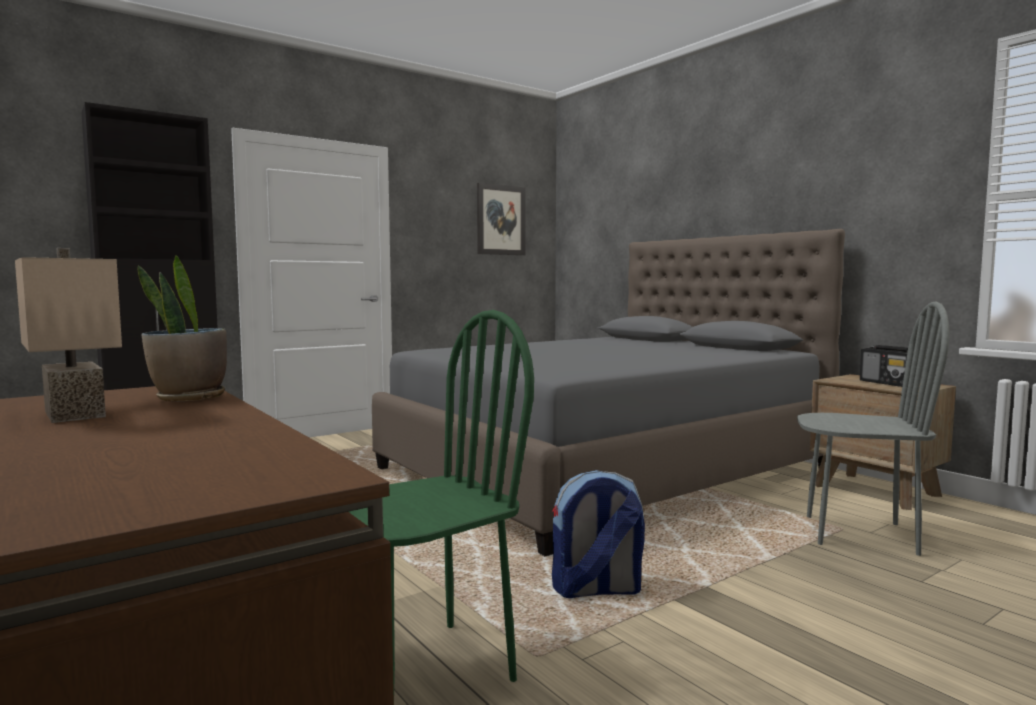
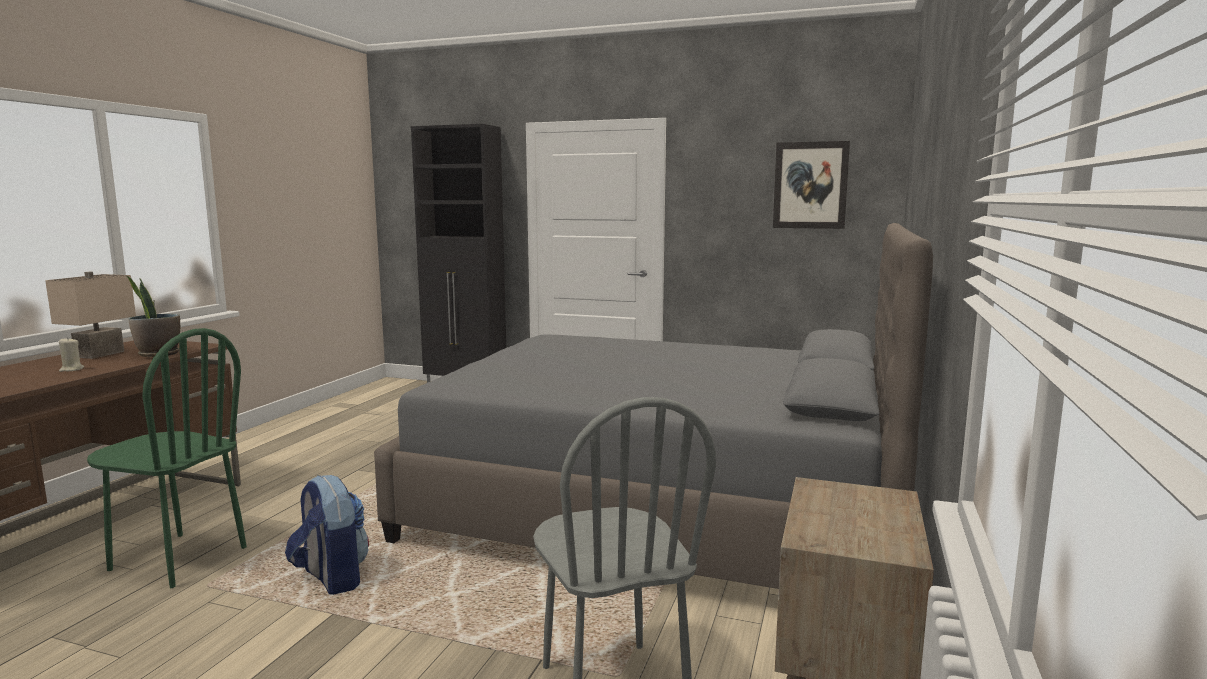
camera: 55 degrees right, 5 degrees up
radio [860,345,908,387] -> none
none -> beige candle [59,337,84,372]

